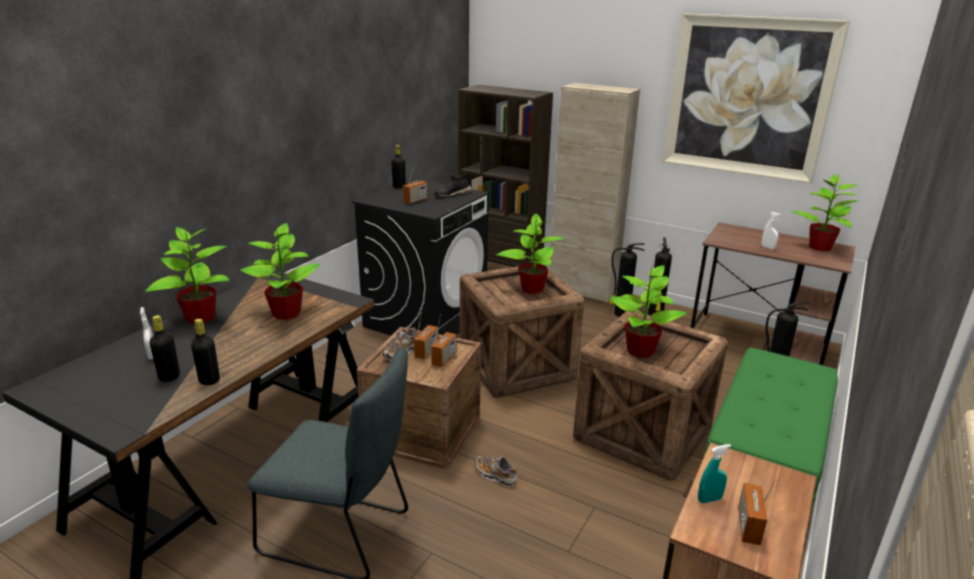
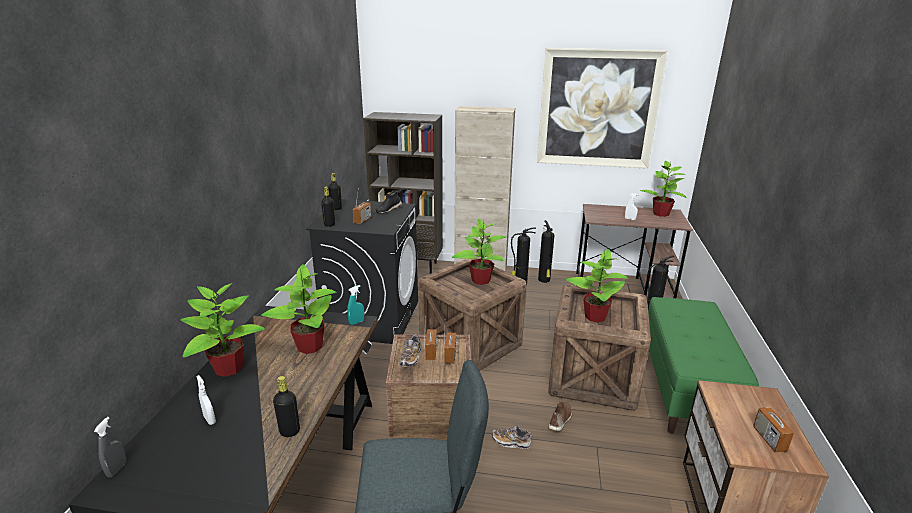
camera: 20 degrees left, 0 degrees up
black bottle [150,315,180,382] -> black bottle moved to [321,187,335,227]
turquoise spray bottle [698,444,731,503] -> turquoise spray bottle moved to [347,285,364,325]
none -> grey spray bottle [94,417,126,477]
none -> brown shoe [548,401,572,432]

